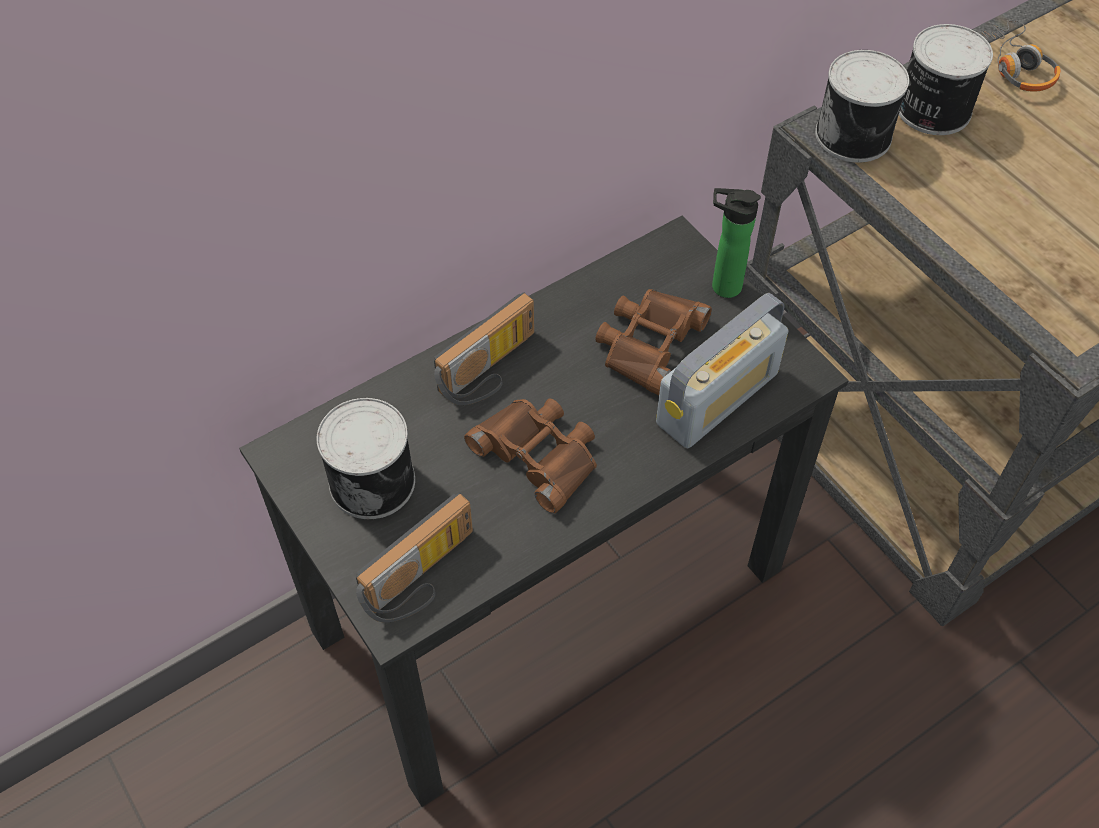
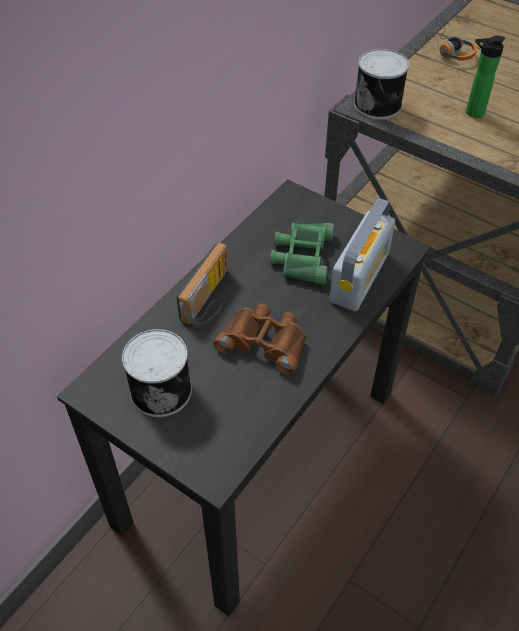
camera: 20 degrees left, 5 degrees down
radio [356,493,473,623] -> none
brown binoculars [595,289,712,395] -> green binoculars [270,223,334,285]
bottle [712,188,761,298] -> bottle moved to [466,35,505,118]
can [899,24,993,135] -> none

